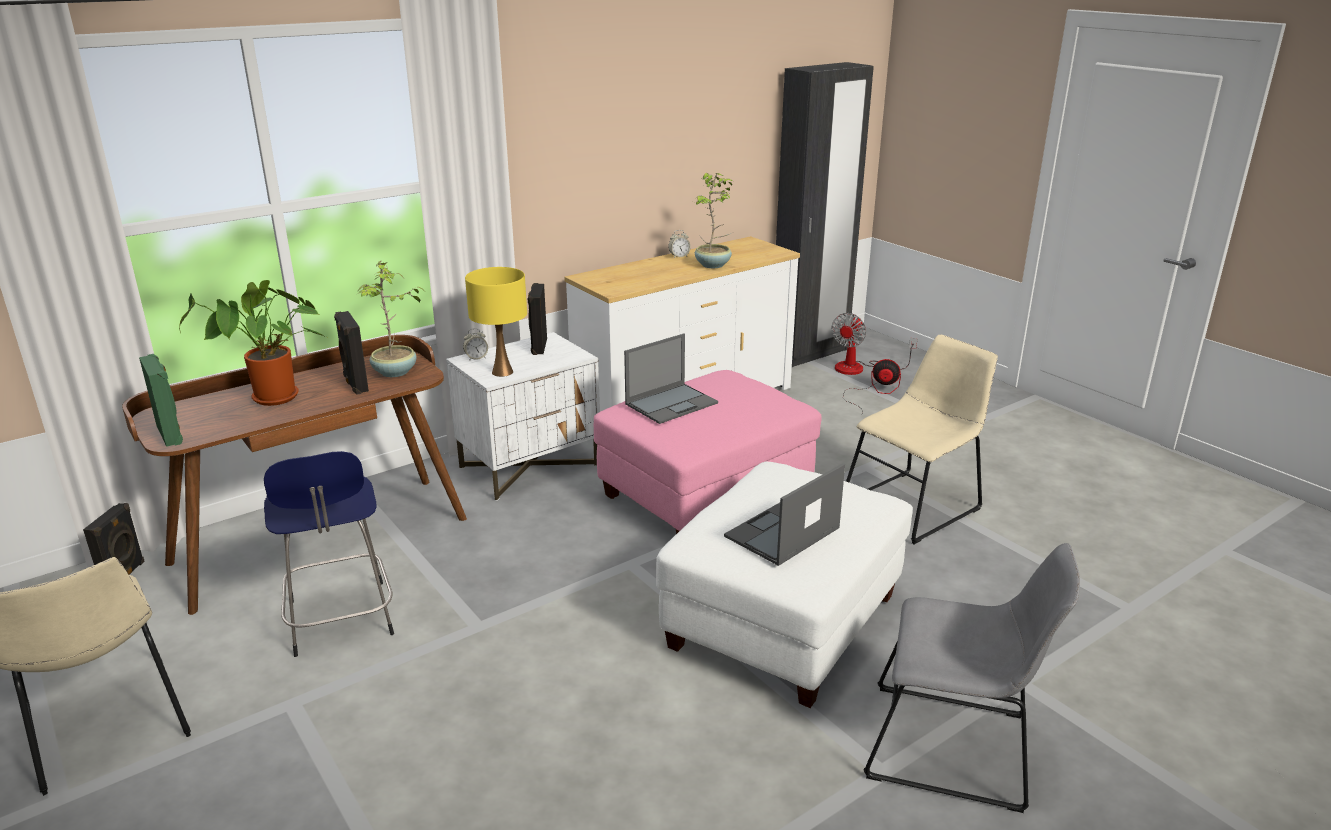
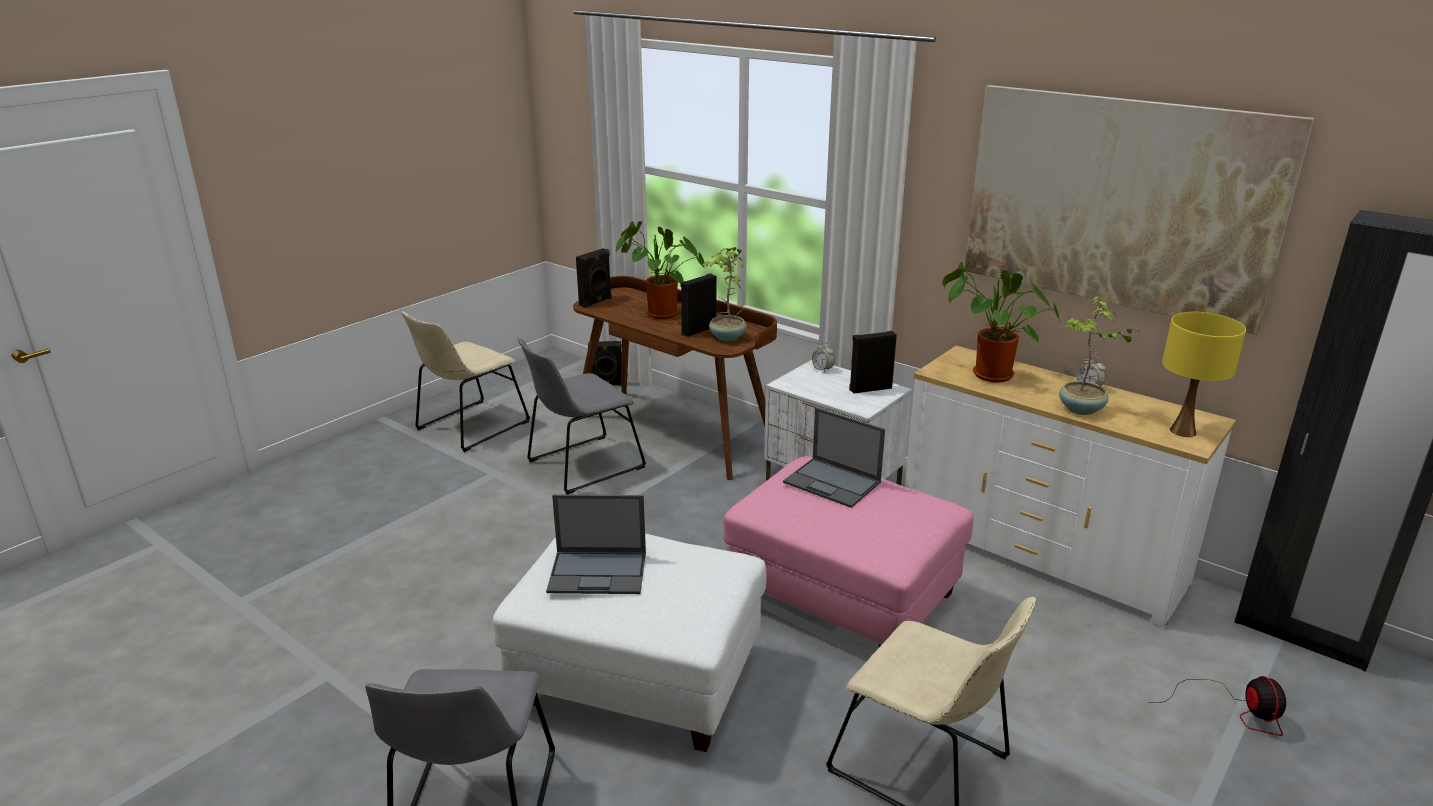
camera: 75 degrees right, 0 degrees up
green speaker [139,354,183,447] -> black speaker [576,248,612,308]
blue stool [264,451,394,657] -> grey chair [517,338,646,495]
yellow table lamp [465,267,527,377] -> yellow table lamp moved to [1162,312,1246,437]
laptop [724,463,845,566] -> laptop turned 150 degrees clockwise [546,494,646,594]
fan [831,313,917,375] -> none
none -> potted plant [942,262,1060,383]
none -> picture [965,85,1314,335]

